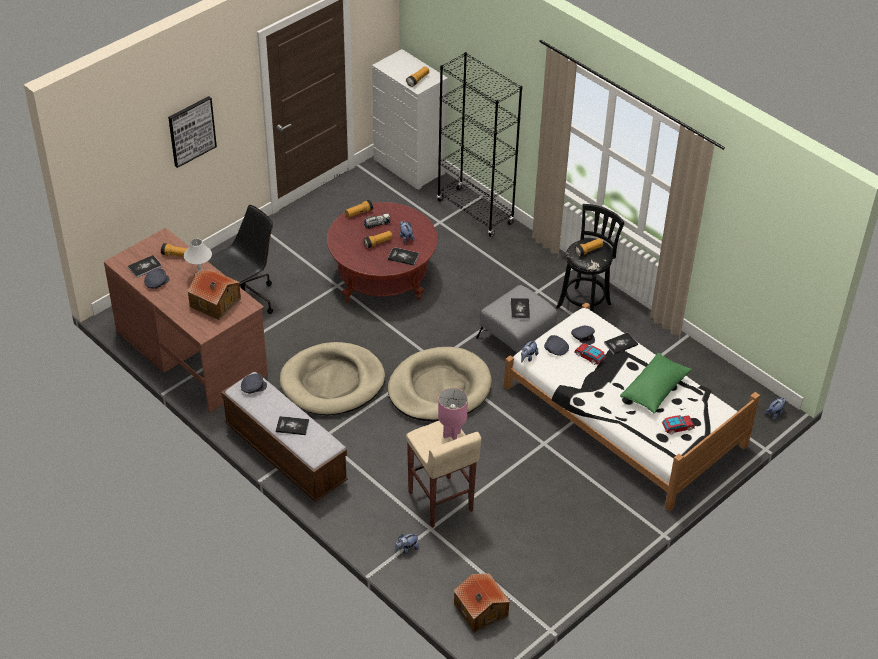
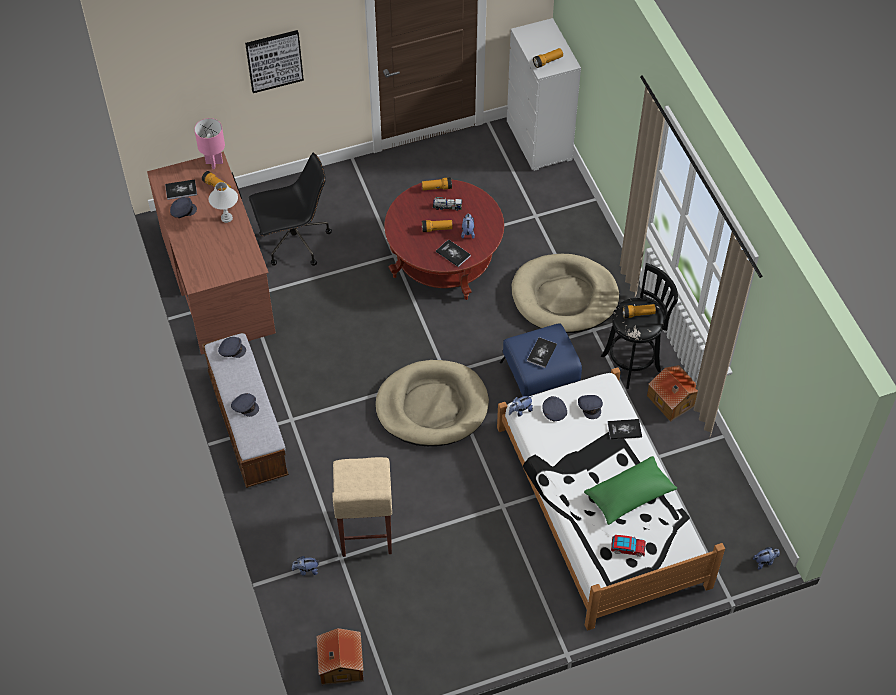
camera: 25 degrees right, 10 degrees up
toy house [187,269,241,320] -> toy house moved to [647,365,698,422]
book [276,416,309,435] -> grey cap [231,393,259,417]
beige dog bed [280,342,385,415] -> beige dog bed moved to [512,254,619,333]
black bookcase [437,52,522,237] -> none
pink table lamp [438,388,468,440] -> pink table lamp moved to [194,118,225,169]
grey ottoman [476,285,557,353] -> blue ottoman [500,323,582,397]
toy car [575,343,606,365] -> none

